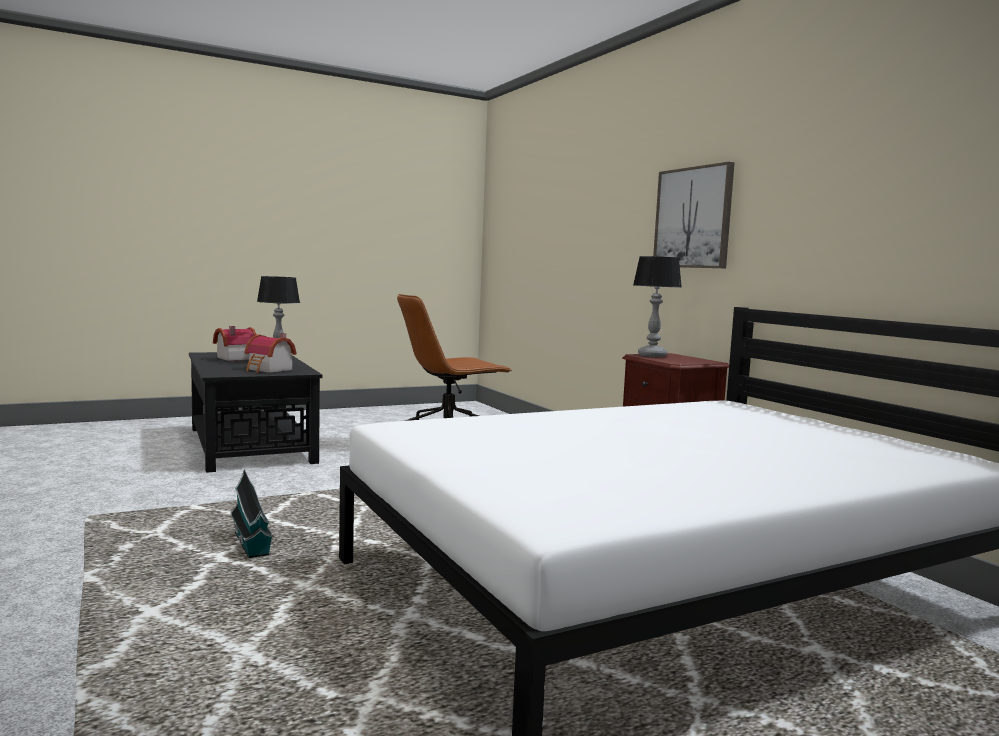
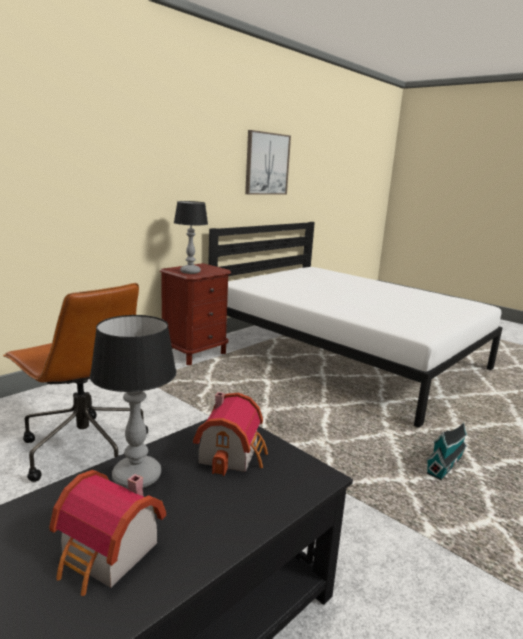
camera: 110 degrees left, 10 degrees up
picture [653,162,735,268] -> picture moved to [245,130,291,195]

